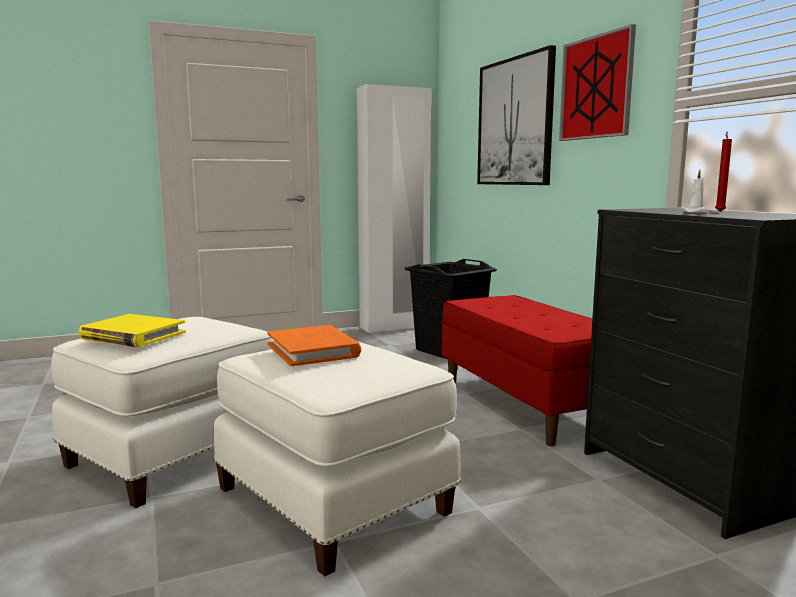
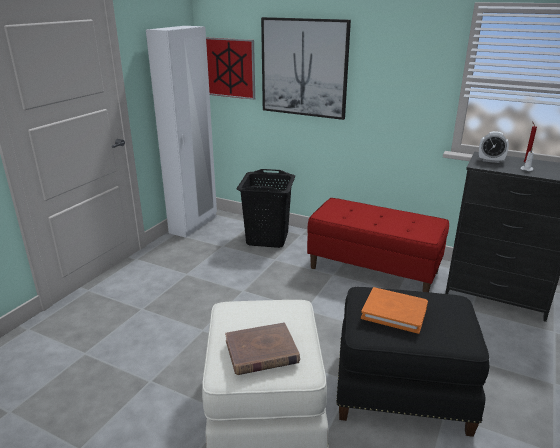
camera: 40 degrees left, 15 degrees up
yellow book [79,314,186,347] -> brown book [225,322,300,375]
white ottoman [214,342,461,576] -> black ottoman [336,287,489,437]
picture [559,24,636,141] -> picture moved to [206,37,255,100]
none -> alarm clock [479,131,509,163]

